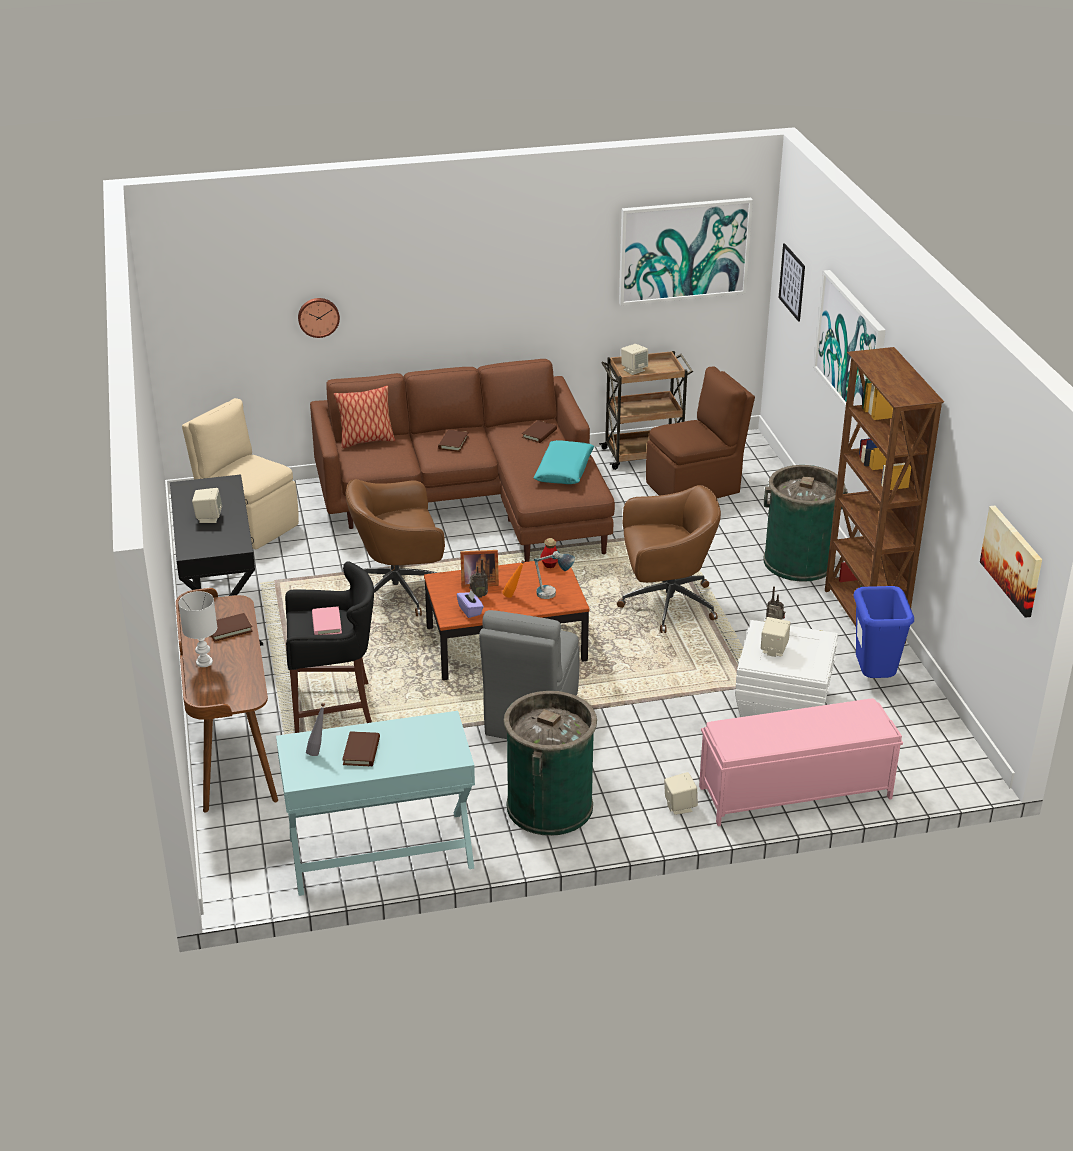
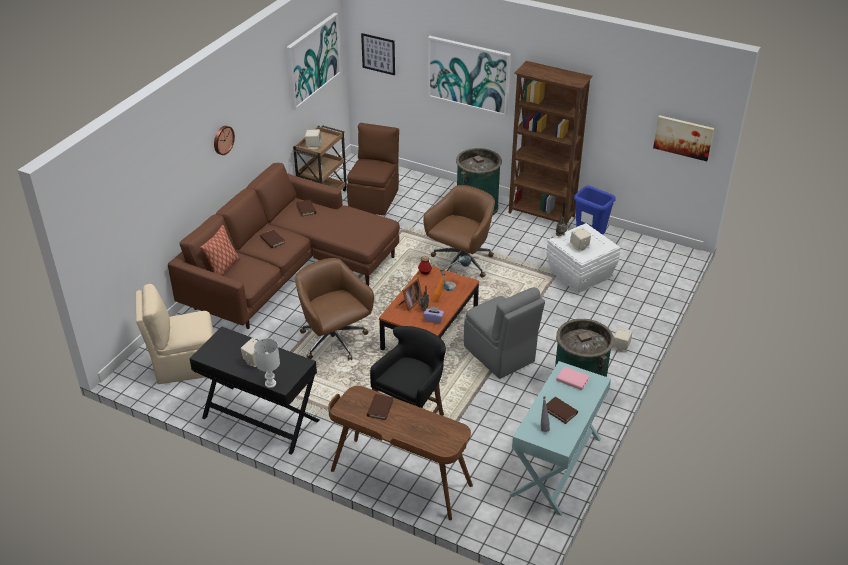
camera: 50 degrees left, 5 degrees up
white table lamp [178,591,217,667] -> white table lamp moved to [254,338,280,388]
wall clock [298,298,340,338] -> wall clock moved to [214,126,235,155]
pink book [312,606,342,635] -> pink book moved to [556,366,590,390]
brown office chair [346,479,445,616] -> brown office chair turned 120 degrees clockwise [295,258,374,360]
turquoise pillow [534,440,594,484] -> none
pink bench [699,699,903,826] -> none

